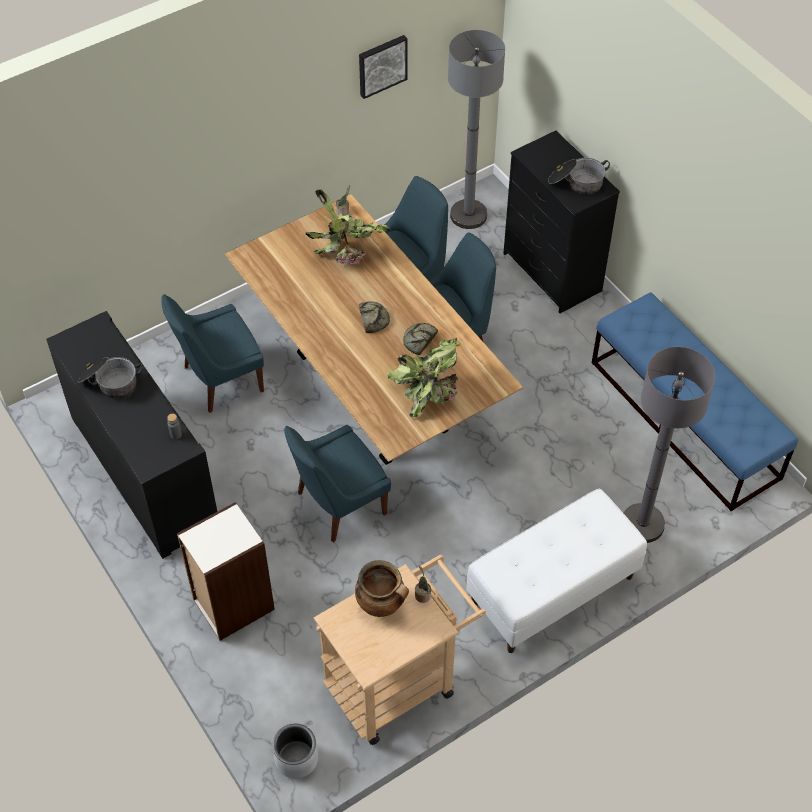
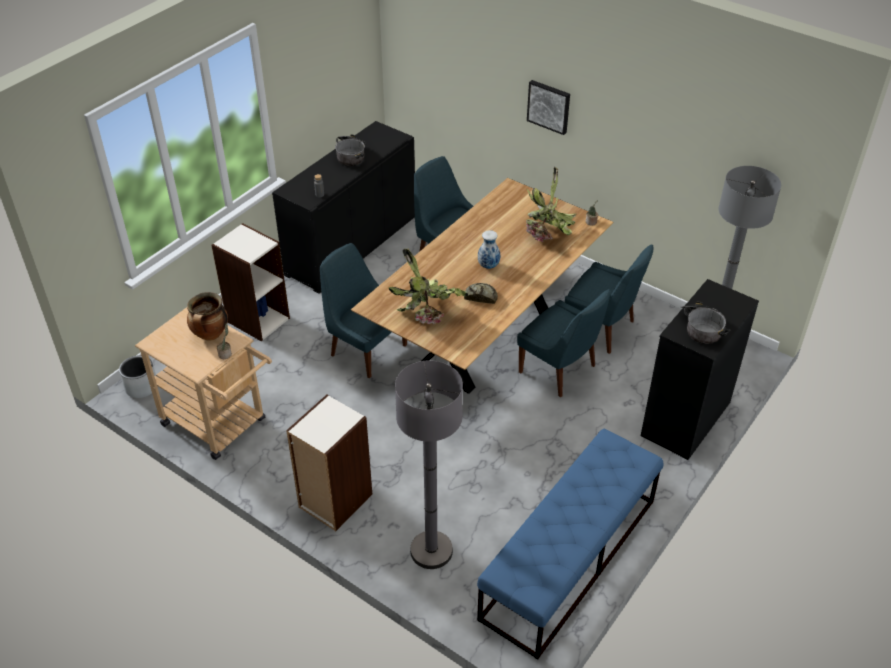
camera: 70 degrees right, 10 degrees down
picture [359,35,408,99] -> picture moved to [527,80,570,135]
bread [359,301,390,333] -> vase [478,230,500,269]
white bench [466,489,647,653] -> bookcase [286,395,372,531]

